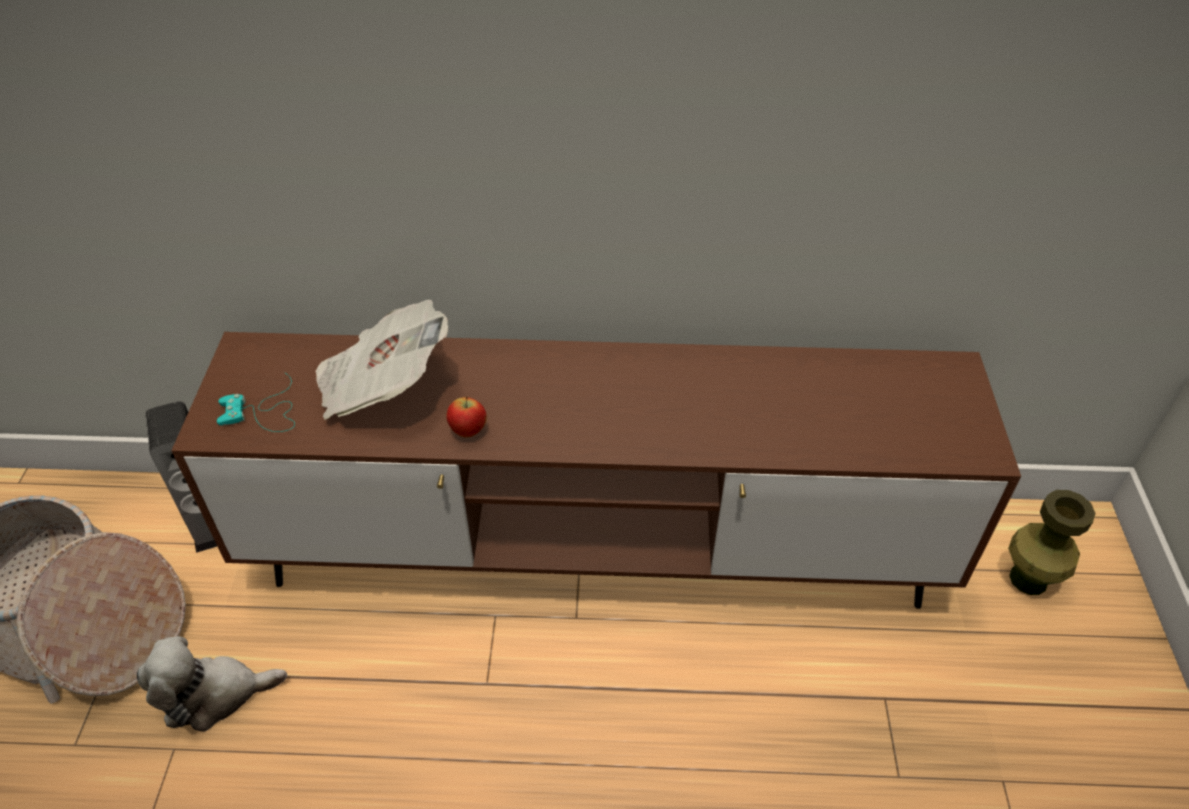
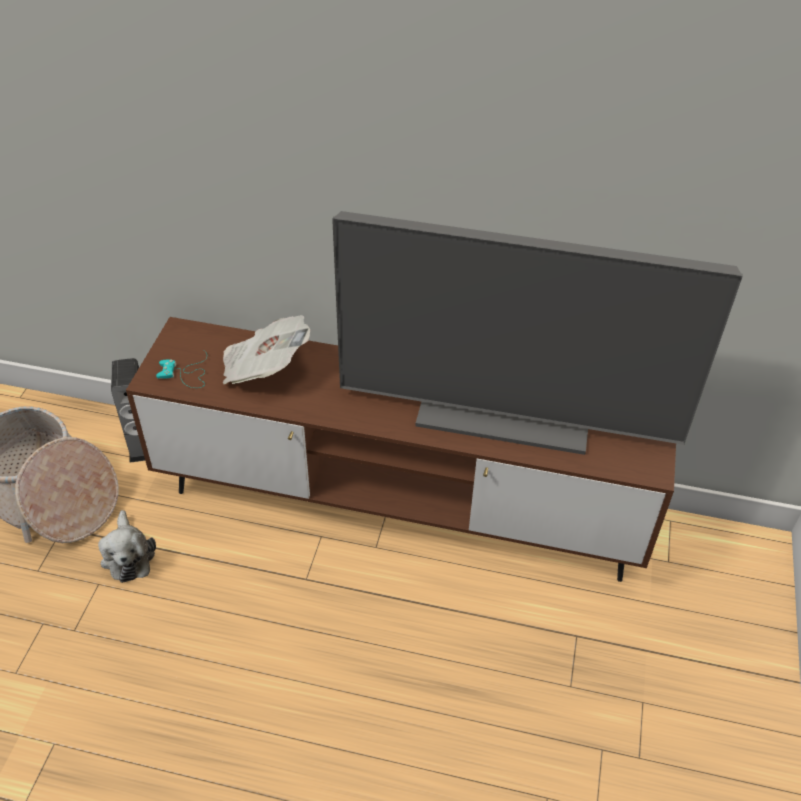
camera: 10 degrees right, 0 degrees up
plush toy [137,636,287,732] -> plush toy turned 105 degrees counterclockwise [98,510,156,583]
apple [447,396,487,438] -> none
green vase [1008,490,1096,595] -> none
none -> television [332,211,743,455]

